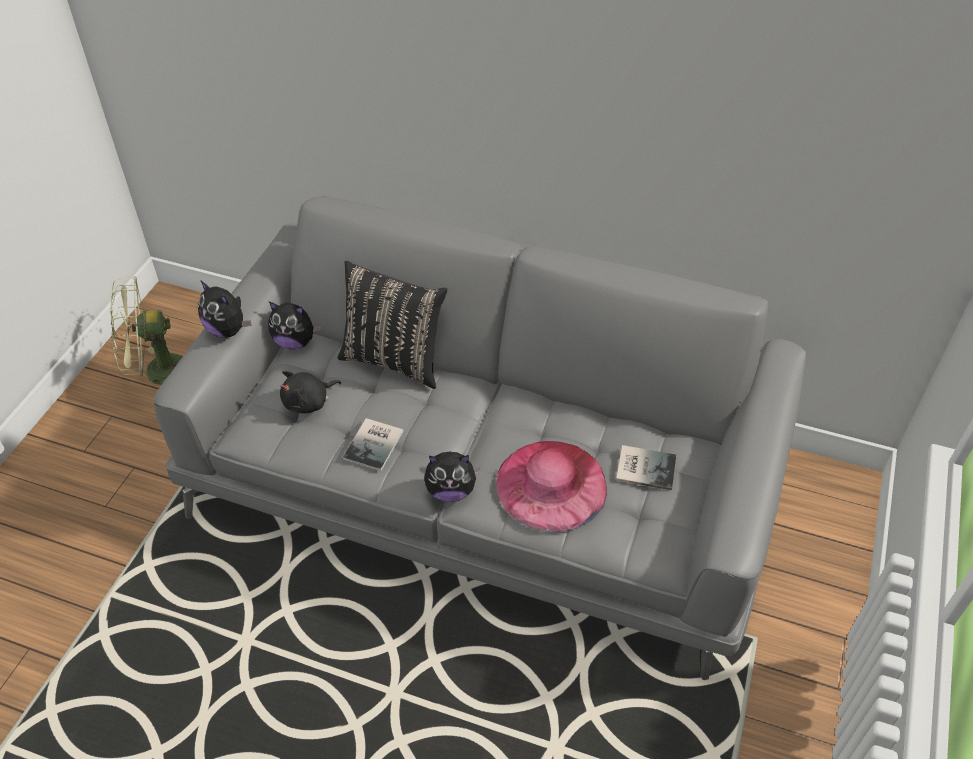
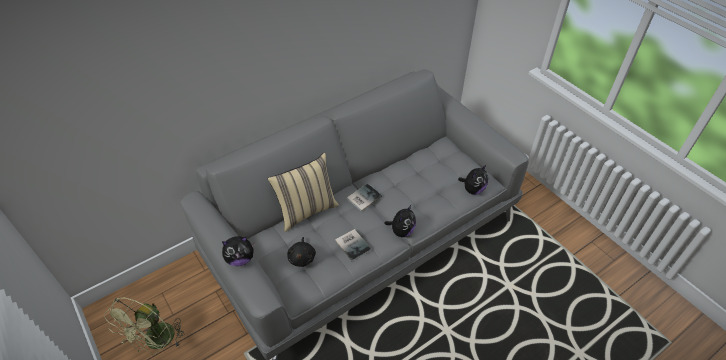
camera: 55 degrees left, 0 degrees up
plush toy [268,302,321,350] -> plush toy moved to [458,165,488,195]
black pillow [338,261,447,389] -> beige pillow [268,152,339,232]
pink hat [496,441,607,532] -> none
book [616,445,676,490] -> book moved to [347,183,382,211]

